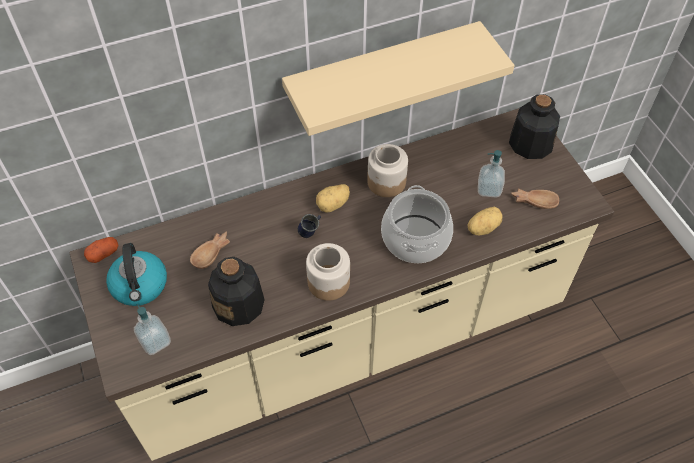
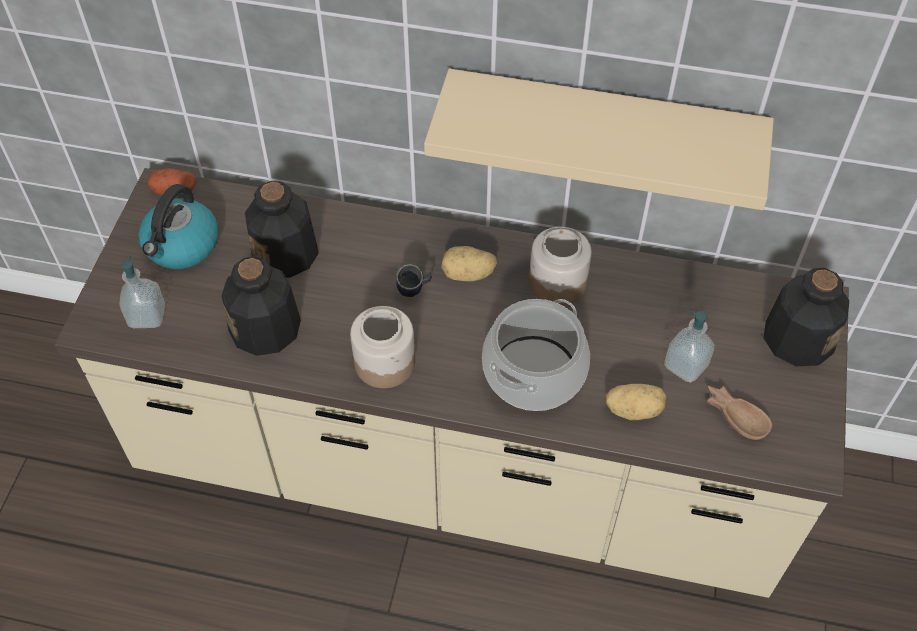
camera: 35 degrees right, 0 degrees up
brown bowl [190,231,230,269] -> bottle [245,181,319,278]

